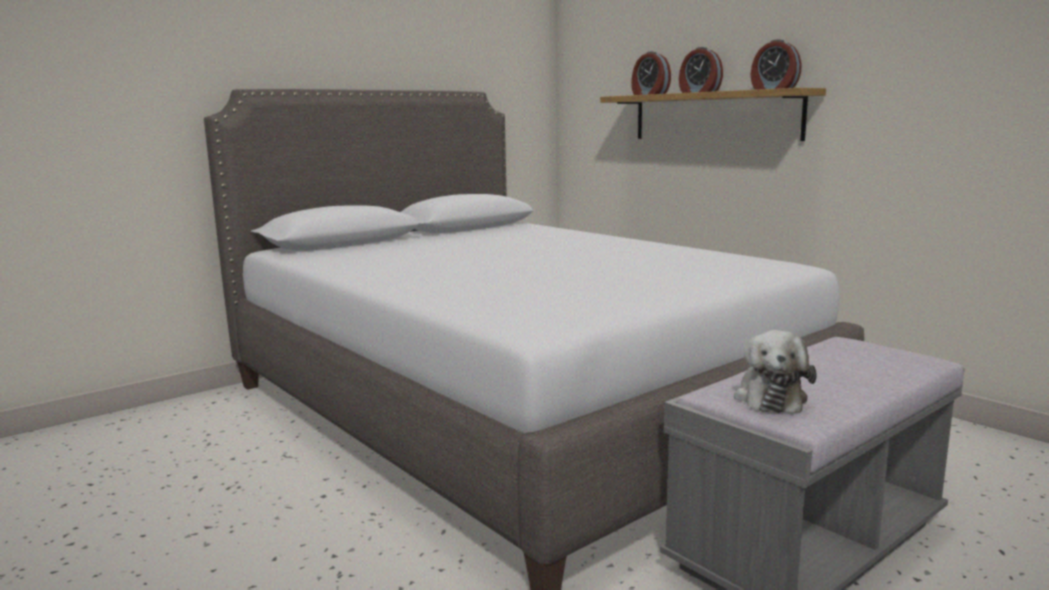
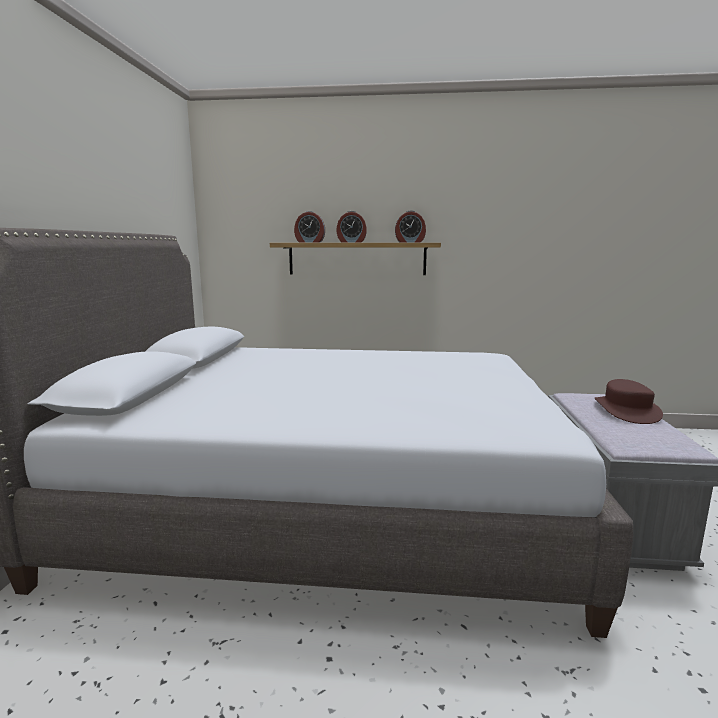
camera: 45 degrees left, 0 degrees up
plush toy [734,330,817,413] -> none
none -> brown hat [595,379,663,424]

